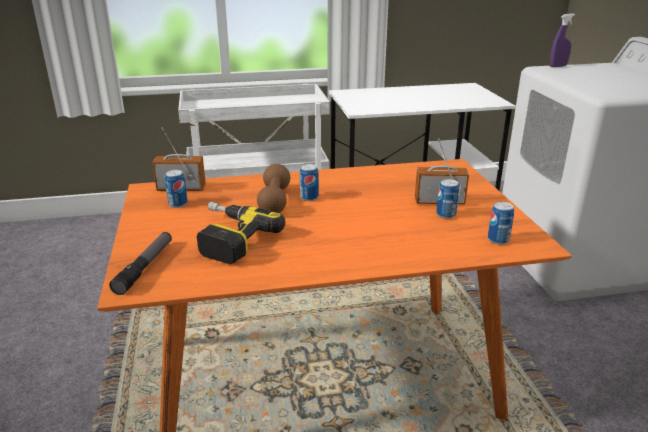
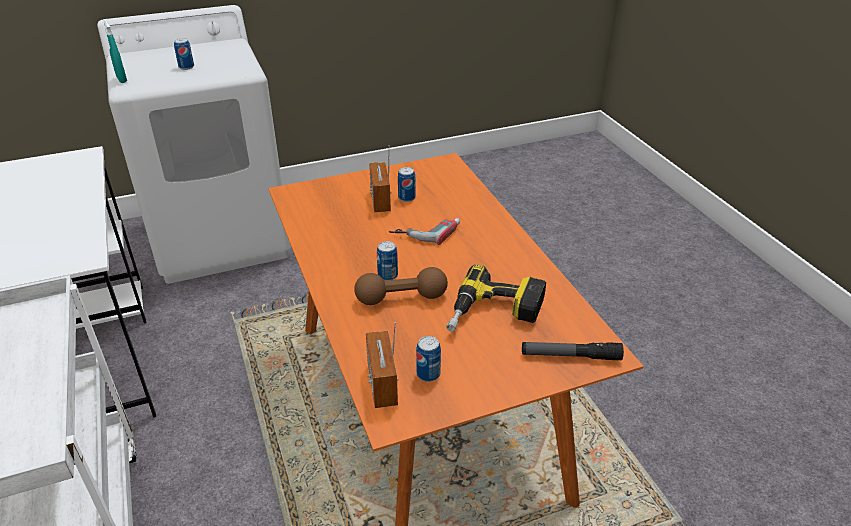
camera: 100 degrees left, 10 degrees up
can [488,202,514,245] -> can moved to [174,38,194,70]
purple spray bottle [550,13,575,67] -> turquoise spray bottle [103,19,127,83]
none -> power drill [389,218,460,245]

